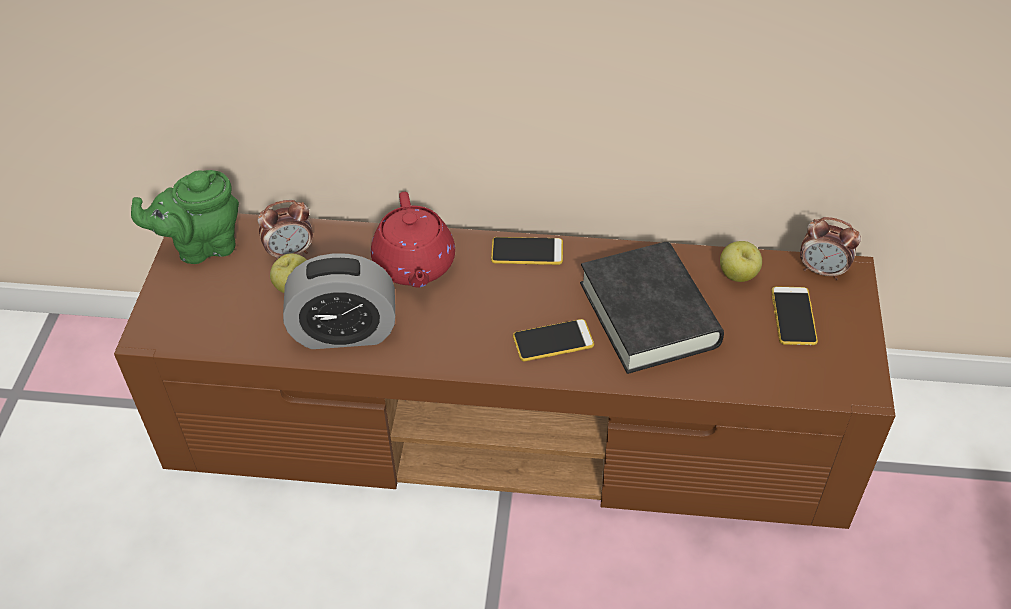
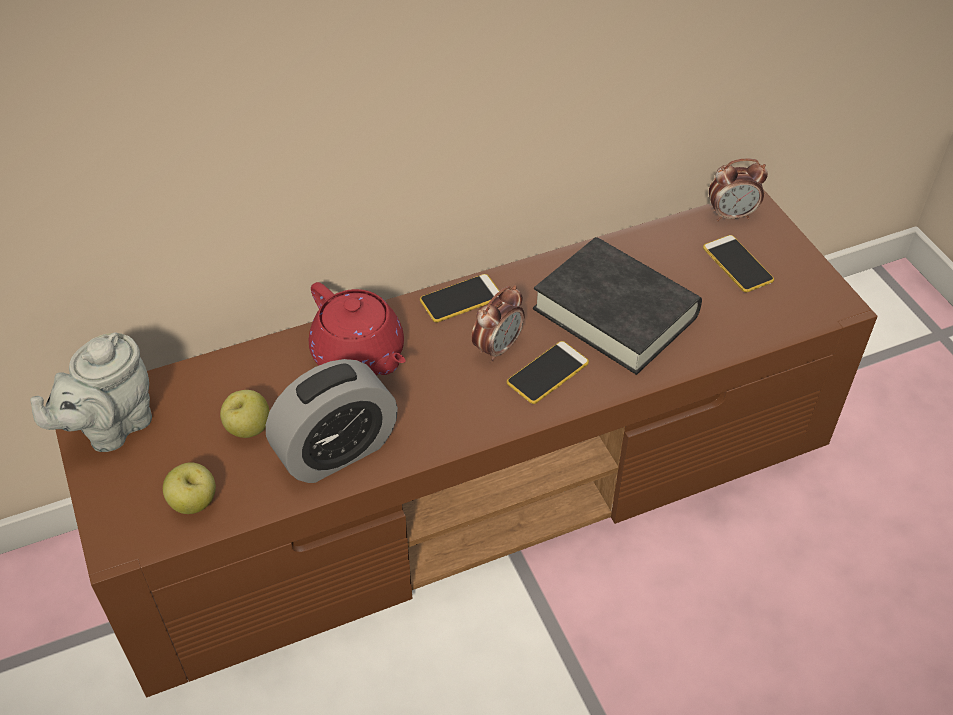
camera: 30 degrees left, 0 degrees up
green teapot [131,170,239,264] -> grey teapot [30,332,152,452]
alarm clock [258,200,313,261] -> alarm clock moved to [471,285,525,362]
apple [720,241,762,282] -> apple moved to [163,462,216,514]

